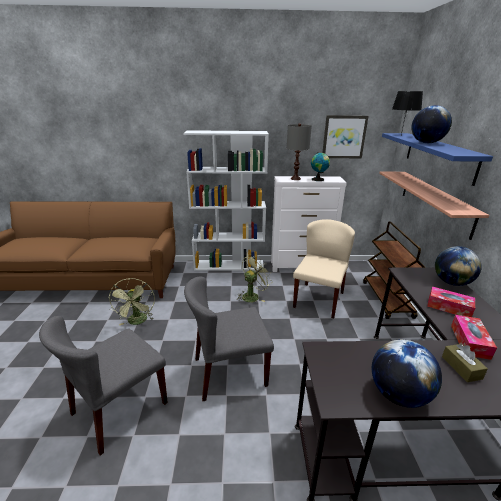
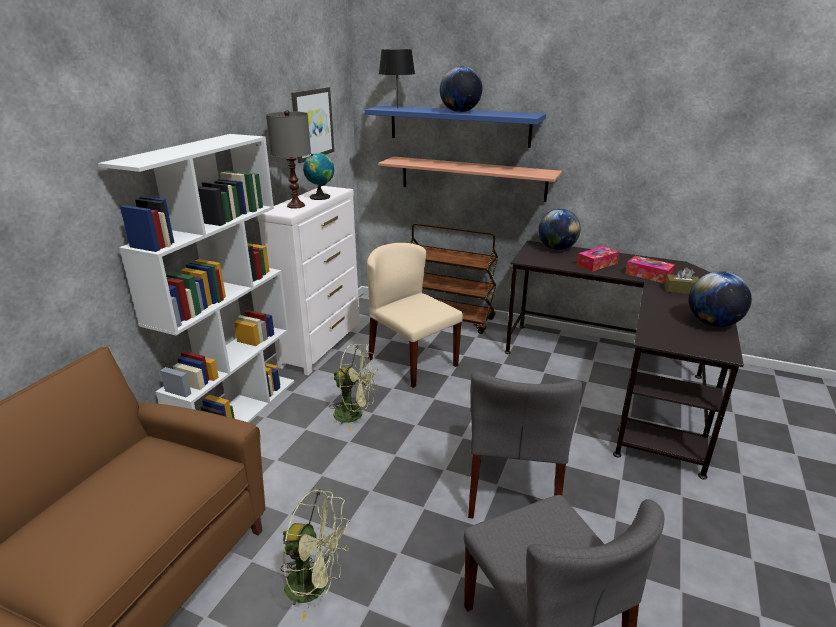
camera: 65 degrees left, 0 degrees up
green fan [237,255,273,302] -> green fan turned 120 degrees clockwise [329,344,378,431]

